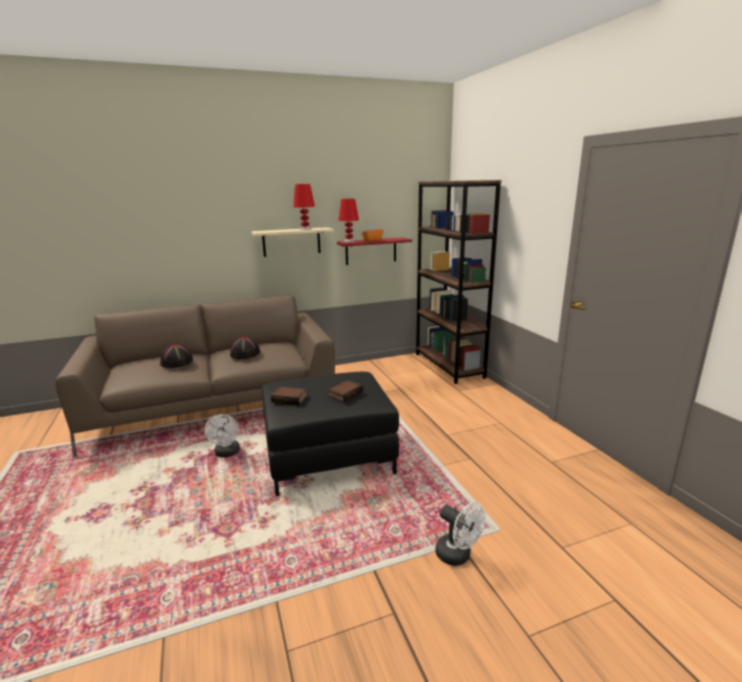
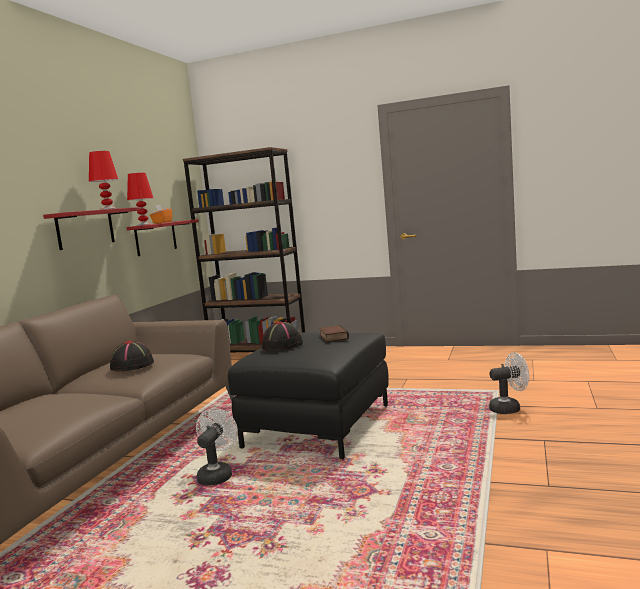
camera: 50 degrees left, 10 degrees down
black hat [160,344,193,368] -> black hat moved to [262,321,303,351]
white fan [204,414,240,457] -> white fan turned 105 degrees counterclockwise [196,408,238,485]
beige shelf [252,227,334,257] -> red shelf [43,207,140,250]
book [271,387,307,405] -> none

